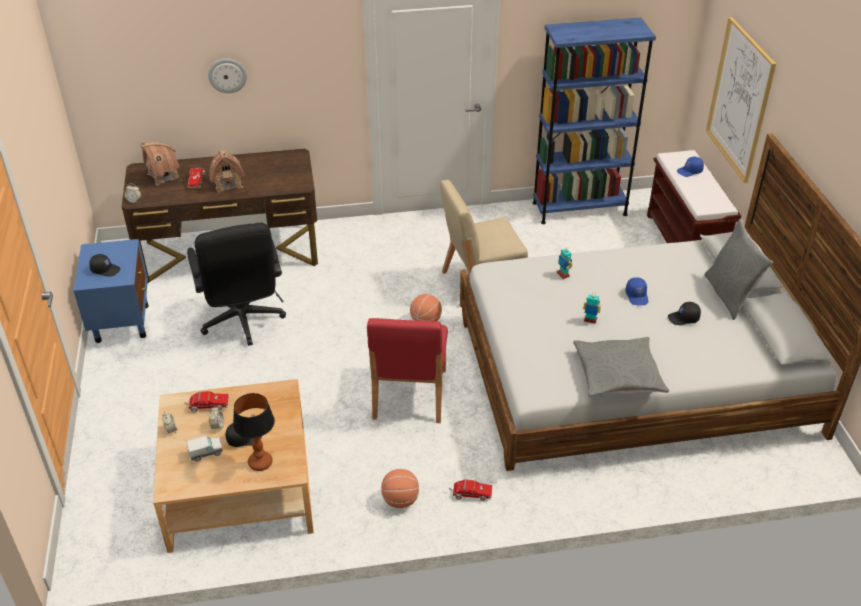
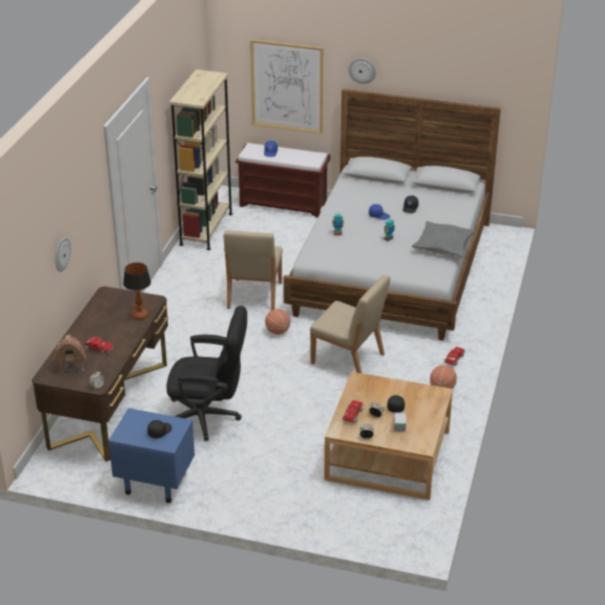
camera: 65 degrees left, 5 degrees down
toy house [210,150,245,193] -> none
table lamp [233,393,275,471] -> table lamp moved to [123,263,151,320]
red chair [367,318,448,423] -> beige chair [310,275,390,373]
blue bookcase [532,18,656,224] -> beige bookcase [169,69,233,250]
grey pillow [704,219,773,320] -> none
none -> wall clock [348,58,376,84]

